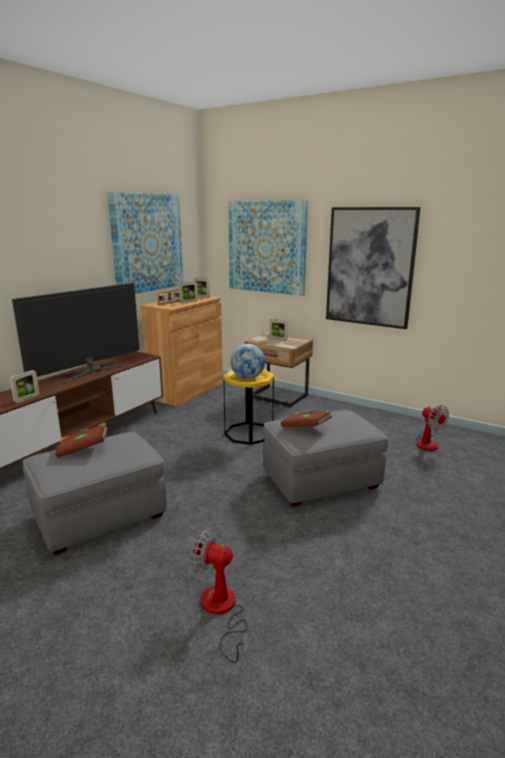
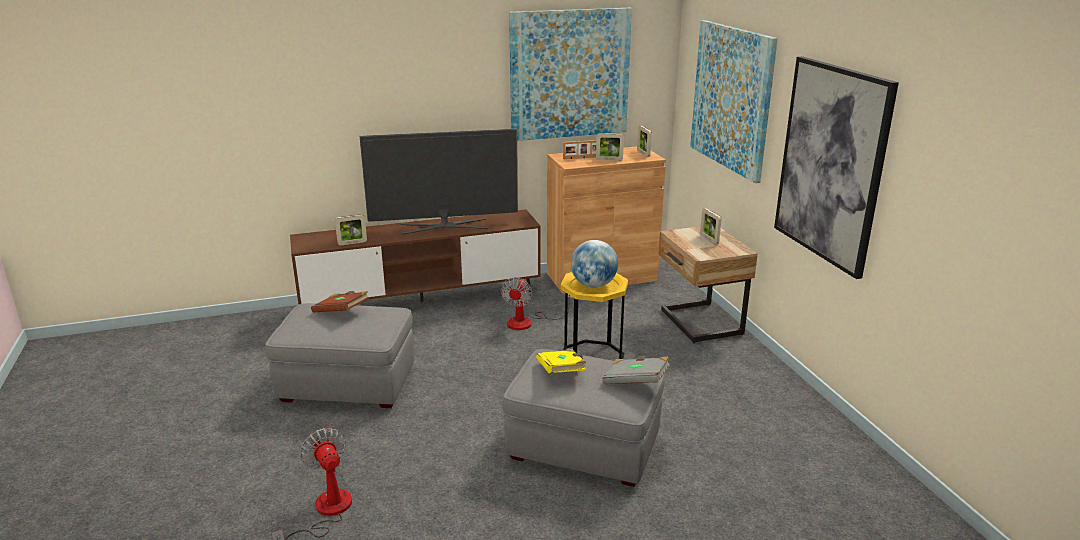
camera: 40 degrees right, 5 degrees up
brown book [281,410,332,427] -> yellow book [536,349,586,373]
fan [415,405,449,451] -> fan moved to [501,277,573,330]
none -> grey book [603,356,670,384]

